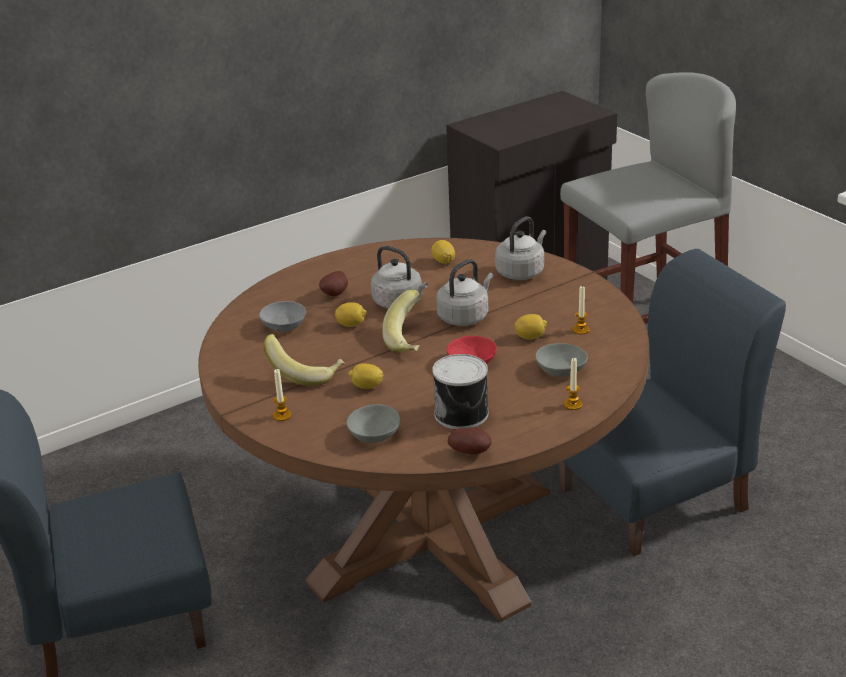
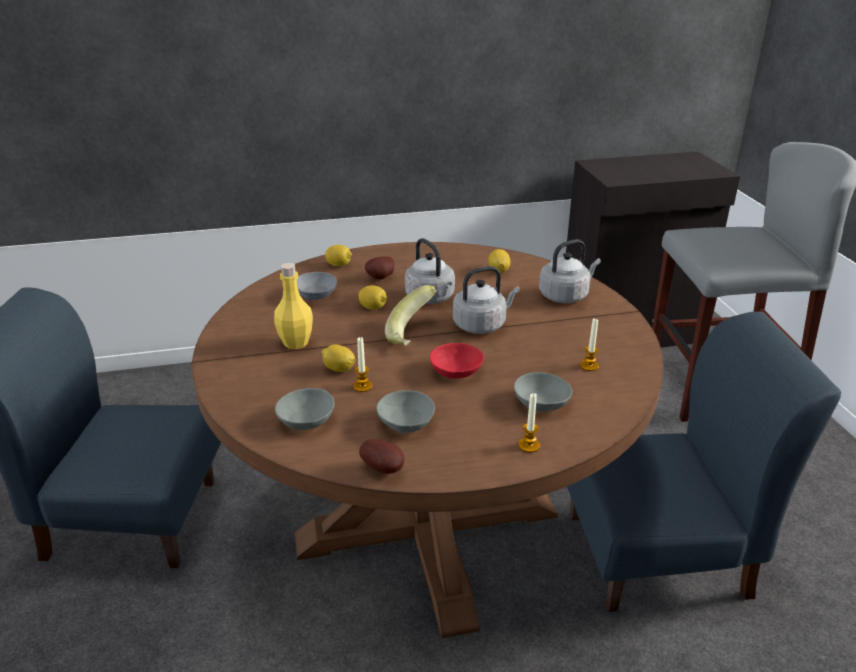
camera: 20 degrees right, 0 degrees up
banana [263,334,345,386] -> yellow bottle [274,263,313,349]
candle [273,369,292,421] -> candle moved to [353,337,373,392]
can [432,354,488,429] -> grey bowl [376,390,435,433]
lemon [514,314,547,340] -> lemon moved to [325,245,352,266]

